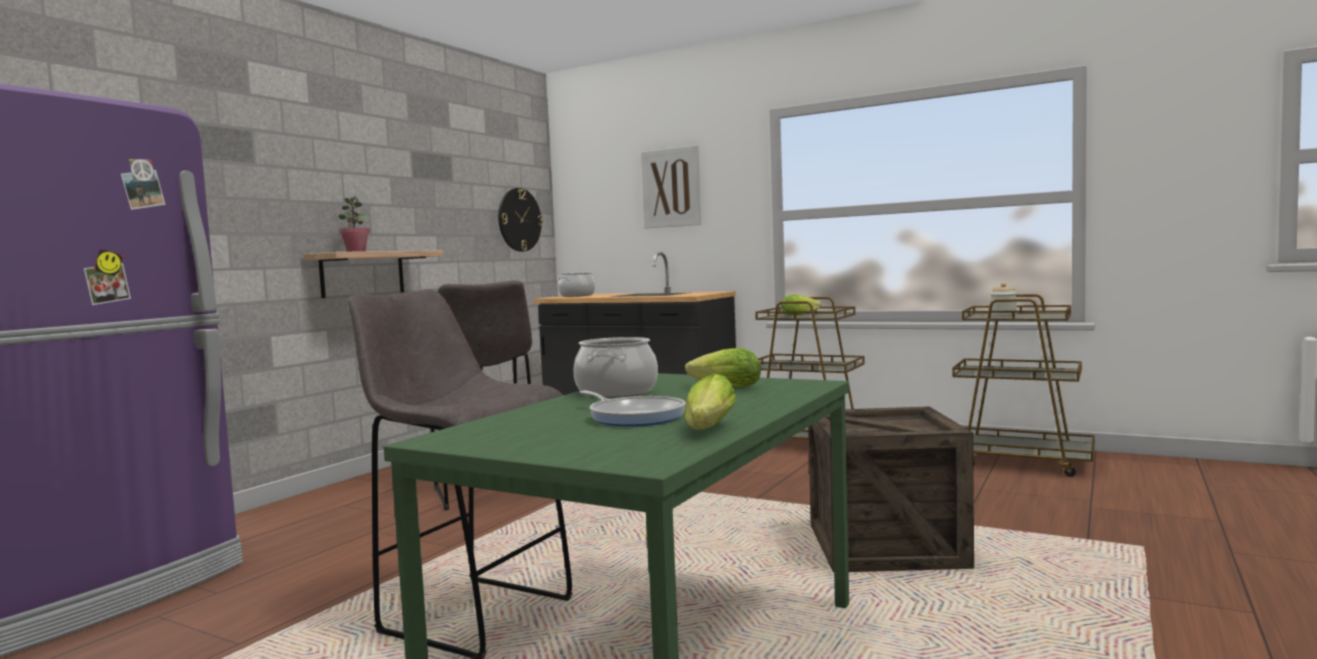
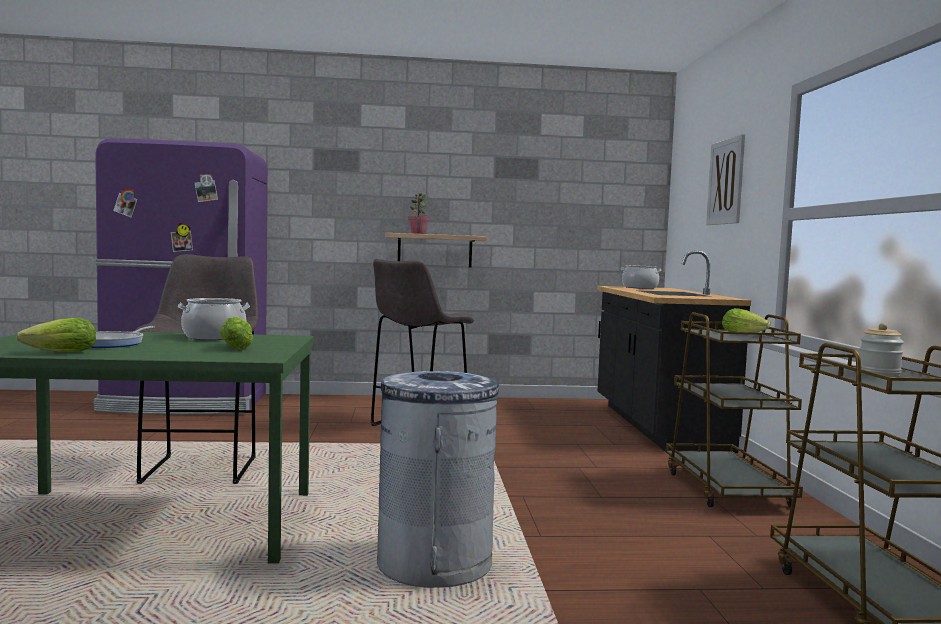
camera: 55 degrees right, 0 degrees up
wall clock [498,188,543,252] -> none
crate [808,406,974,573] -> grey trash can [377,371,503,588]

